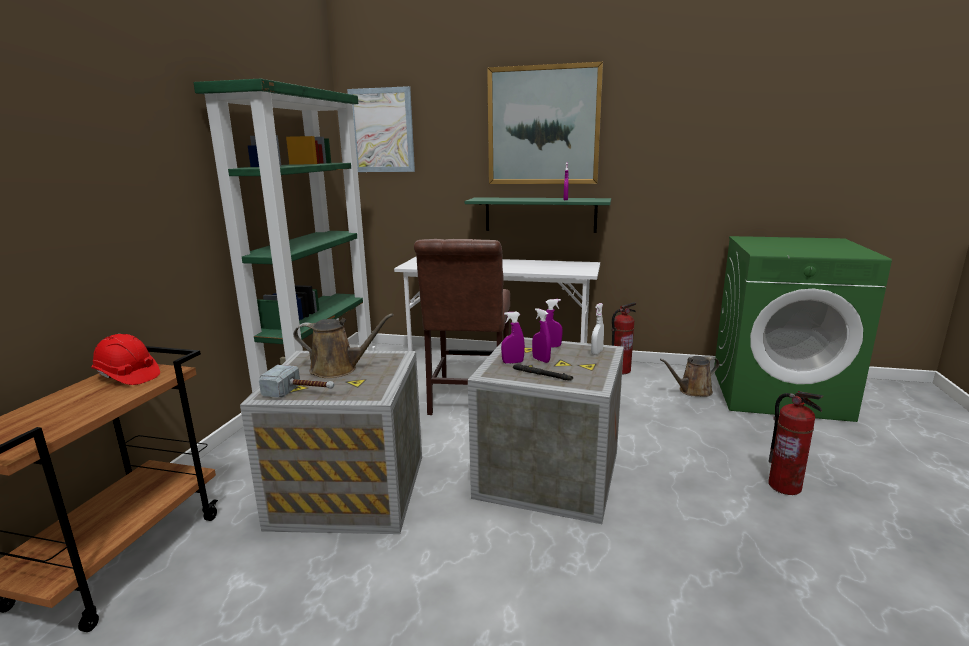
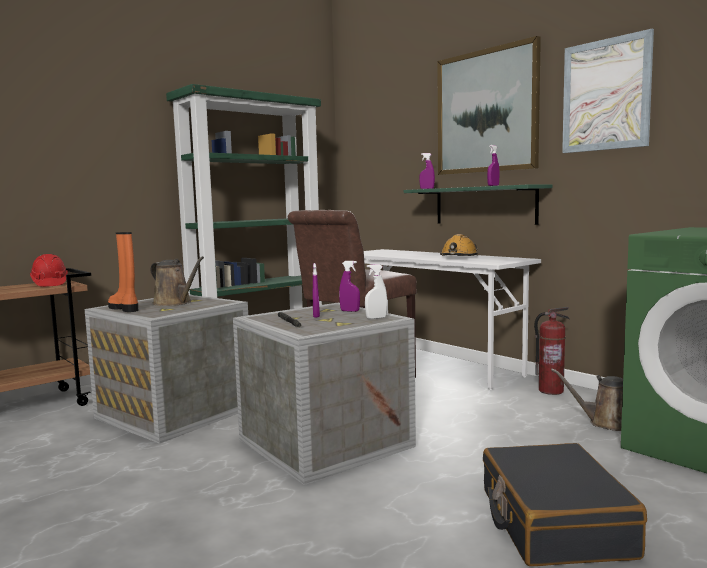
camera: 35 degrees right, 10 degrees down
hammer [259,365,334,398] -> orange boot [108,232,138,312]
picture [347,86,415,172] -> picture moved to [562,29,654,153]
purple spray bottle [501,312,525,364] -> purple spray bottle moved to [419,153,435,189]
fire extinguisher [768,391,823,495] -> black suitcase [483,443,647,566]
none -> orange hard hat [440,234,478,256]

